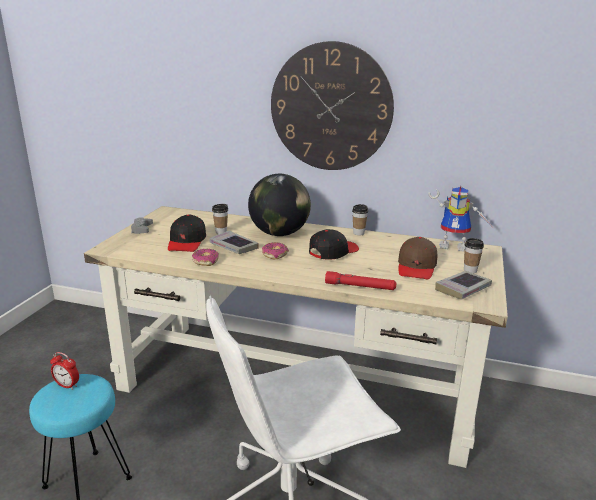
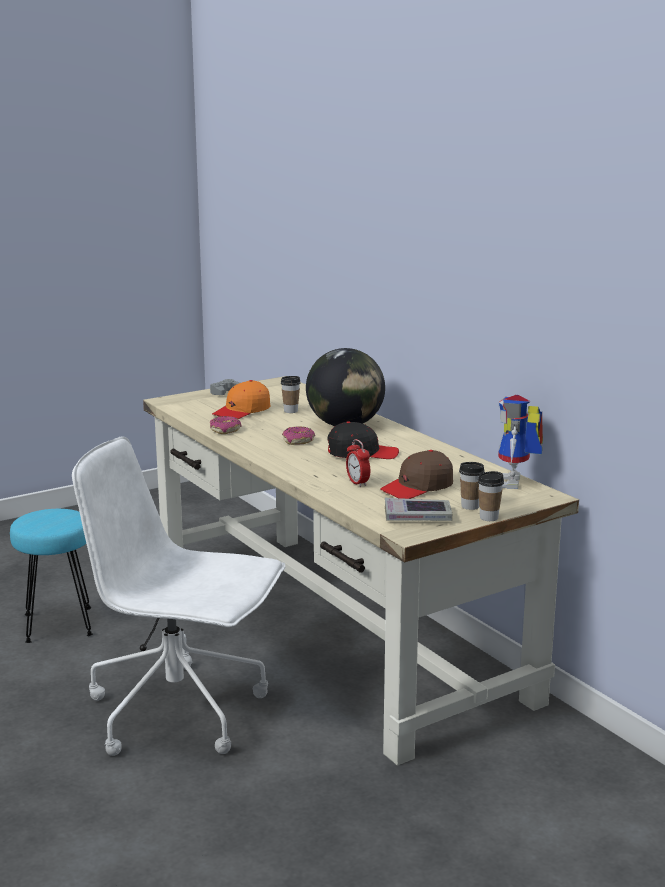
camera: 40 degrees right, 5 degrees down
alarm clock [50,352,79,390] -> alarm clock moved to [346,439,370,487]
black cap [168,214,206,252] -> orange cap [212,380,270,419]
book [209,231,259,254] -> none
wall clock [271,41,394,170] -> none
red flashlight [325,271,397,290] -> none
cup [352,204,368,235] -> cup moved to [478,471,504,521]
toy robot [428,186,492,252] -> toy robot turned 45 degrees clockwise [498,394,543,489]

